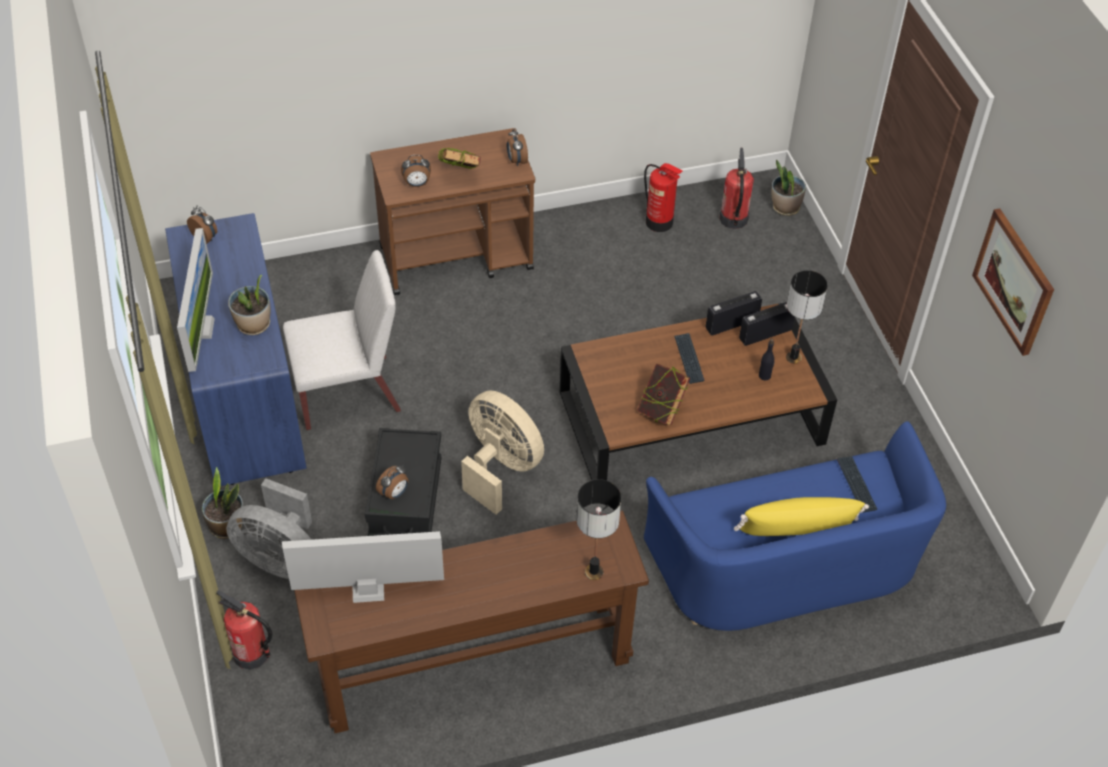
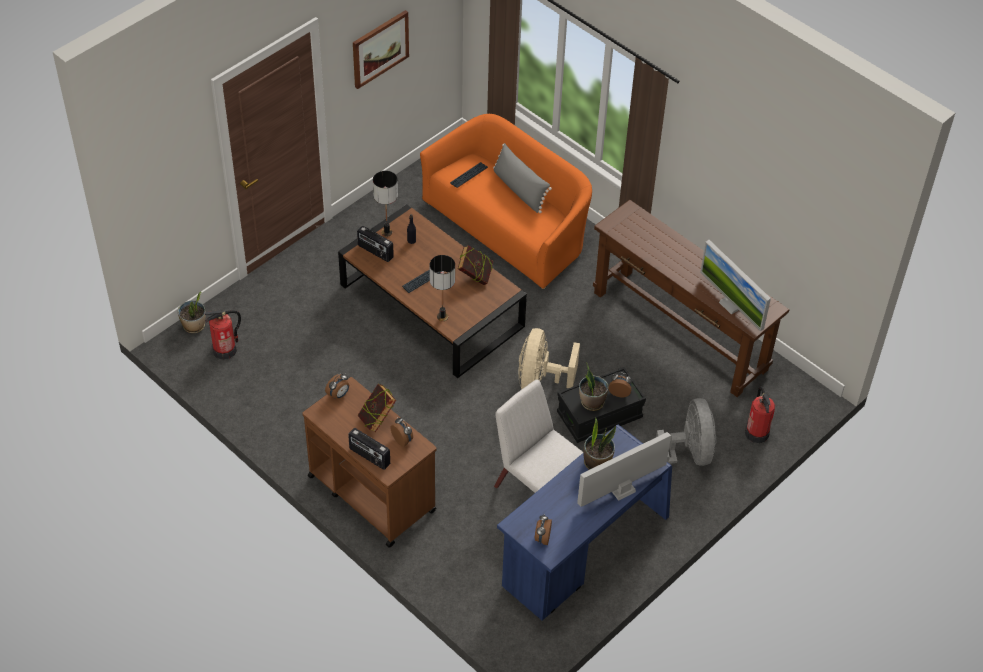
camera: 120 degrees left, 0 degrees up
potted plant [202,467,243,539] -> potted plant moved to [579,362,609,411]
table lamp [576,479,621,580] -> table lamp moved to [430,255,455,321]
fire extinguisher [644,163,682,232] -> none
blue sofa [644,421,946,631] -> orange sofa [420,114,592,289]
radio [706,291,762,335] -> radio moved to [348,428,390,470]
yellow pillow [734,497,869,536] -> grey pillow [493,143,552,213]

